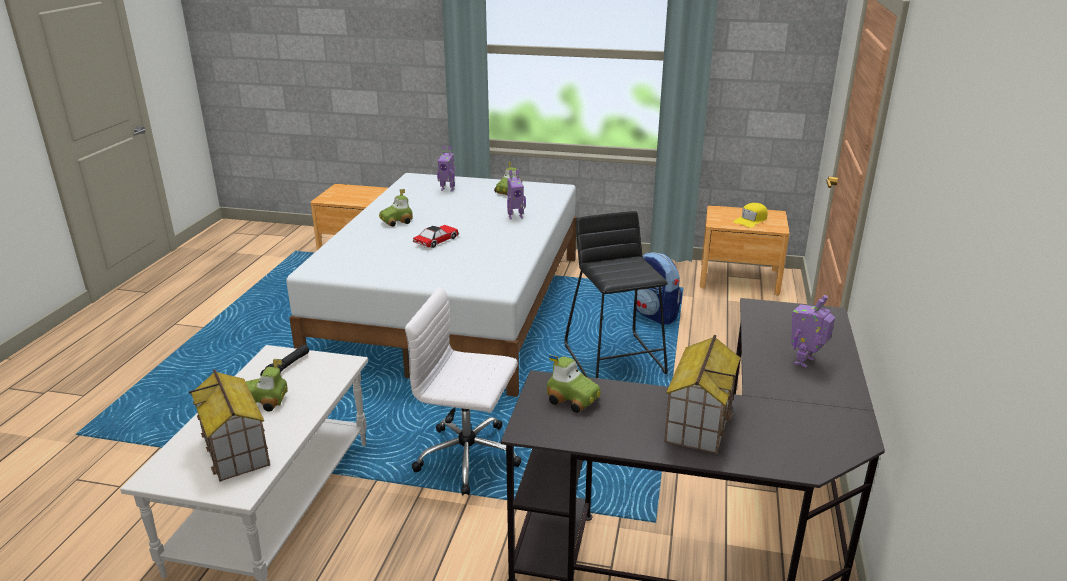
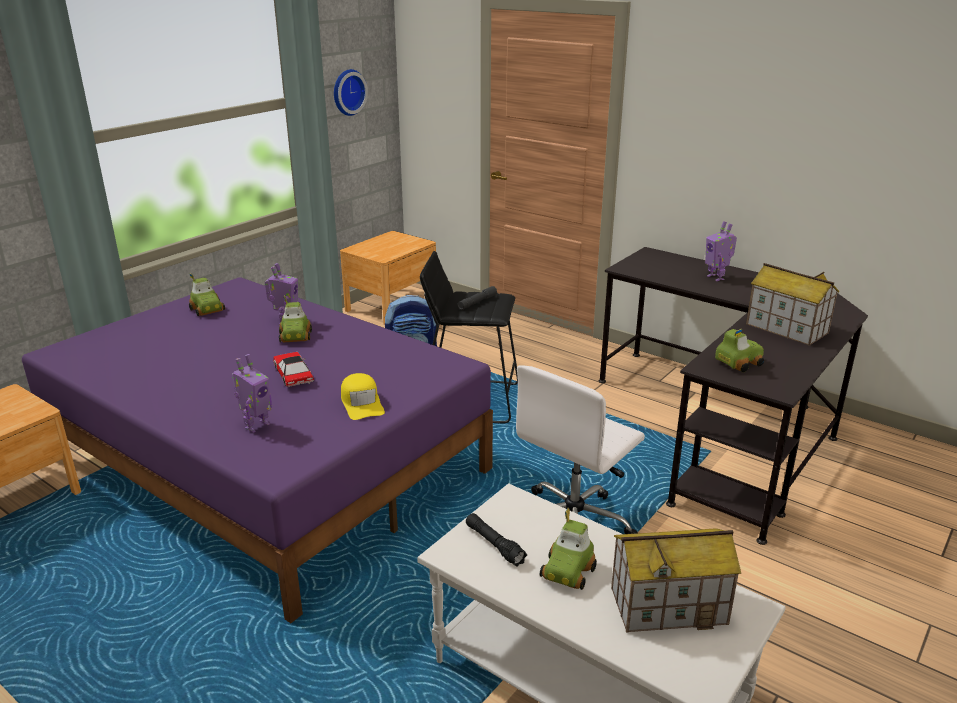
camera: 65 degrees left, 0 degrees up
white bed [286,173,576,397] -> purple bed [22,277,493,623]
toy car [379,189,413,227] -> toy car moved to [279,295,312,342]
toy robot [437,146,455,191] -> toy robot moved to [232,354,272,433]
yellow cap [734,203,768,228] -> yellow cap moved to [341,373,385,420]
none -> wall clock [334,69,368,116]
none -> grey flashlight [458,286,497,310]

